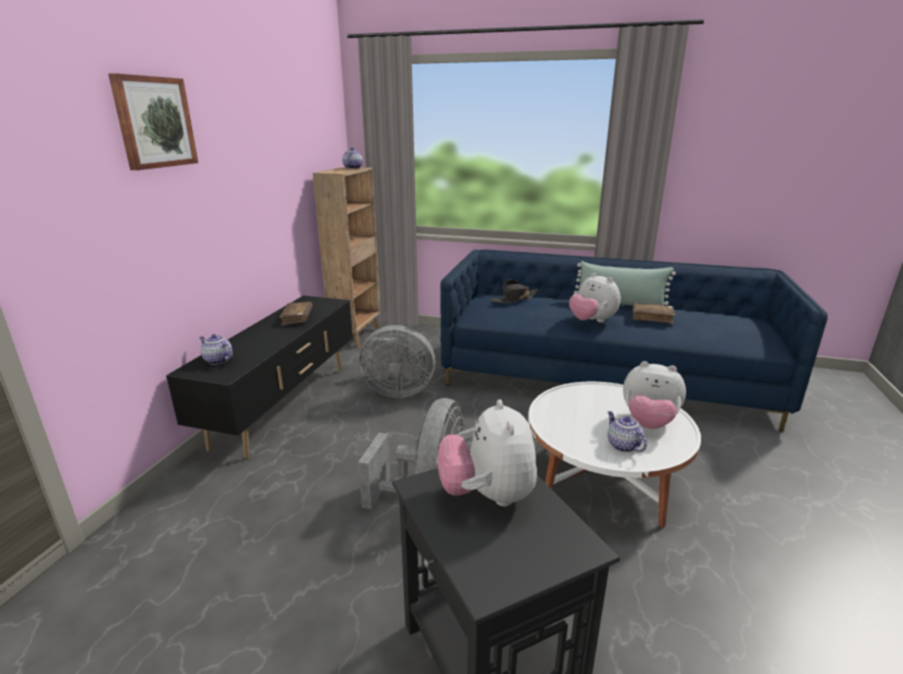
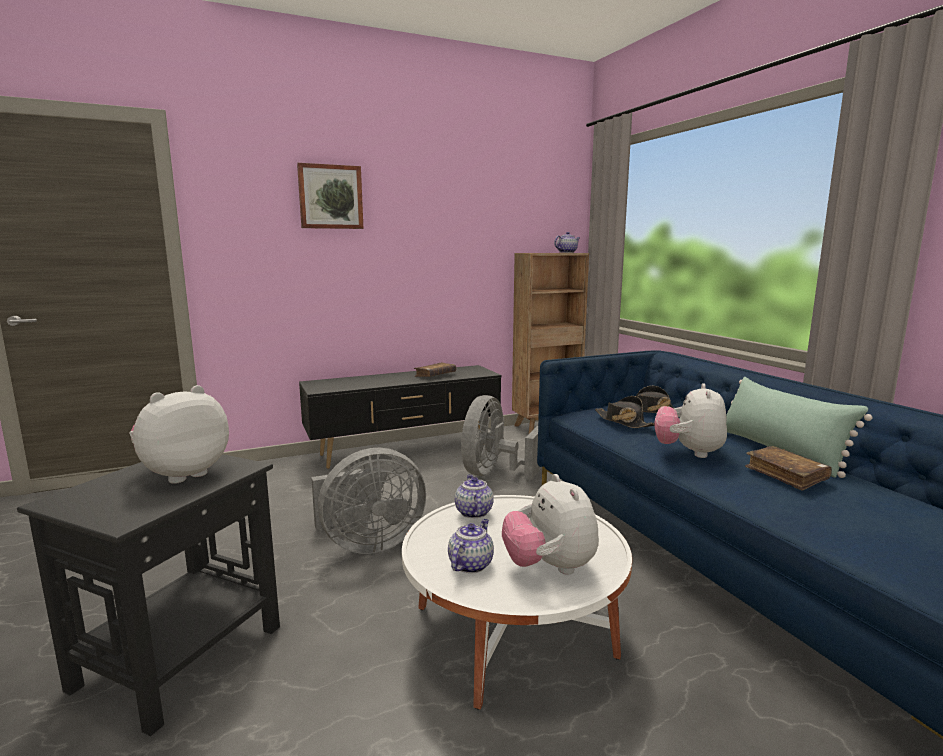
camera: 50 degrees right, 10 degrees down
teapot [199,334,233,365] -> teapot moved to [455,475,494,518]
grey fan [359,325,436,398] -> grey fan turned 60 degrees clockwise [461,395,542,480]
none -> black hat [595,396,655,428]

